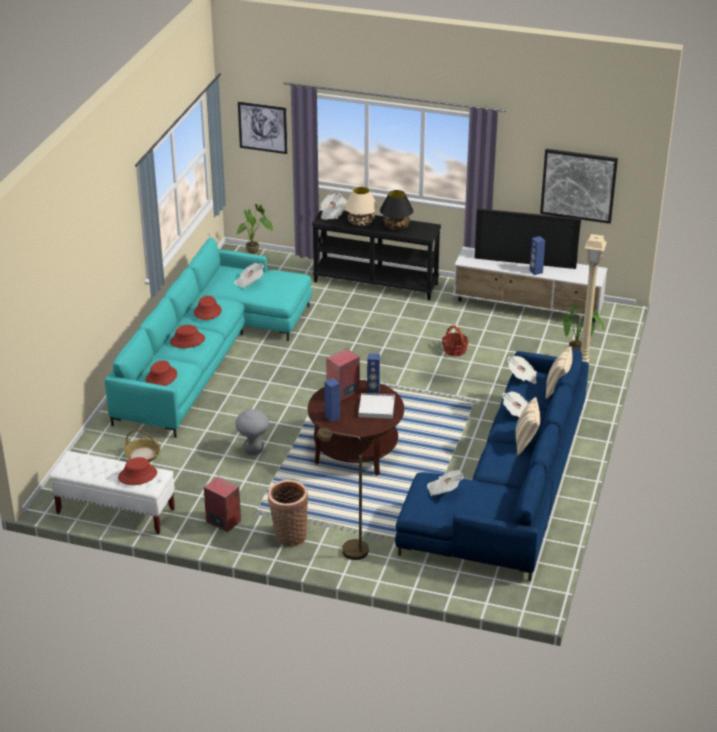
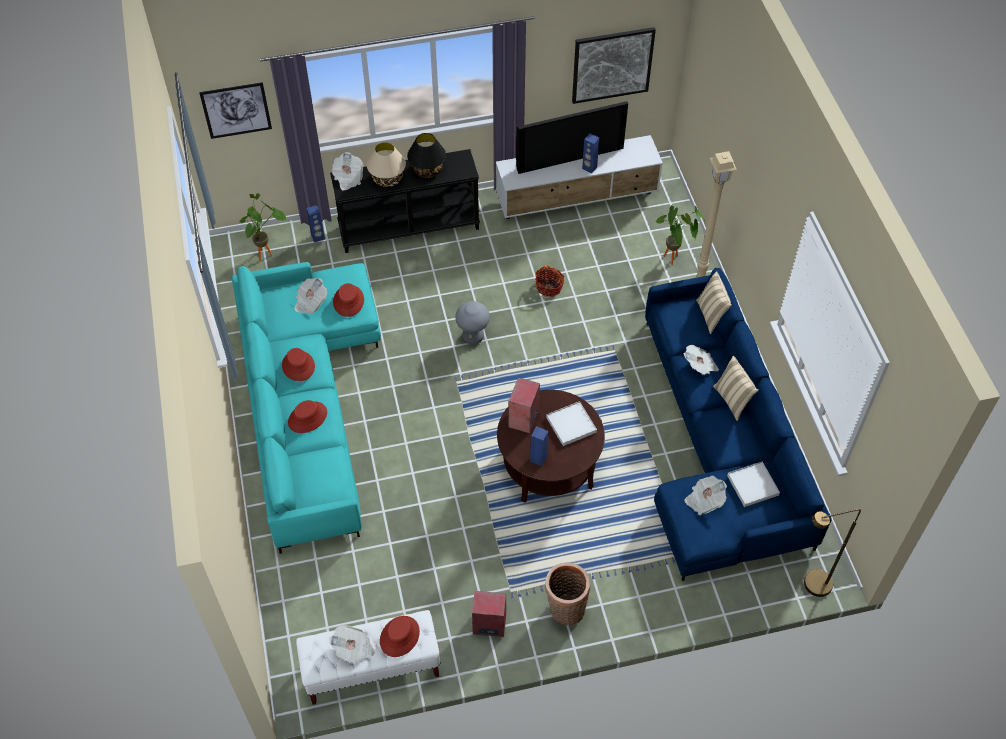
camera: 30 degrees left, 20 degrees up
basket [124,430,161,462] -> none
red hat [145,360,177,386] -> red hat moved to [333,283,364,317]
grey stool [236,409,269,455] -> grey stool moved to [455,301,490,345]
brown floor lamp [317,427,369,560] -> brown floor lamp moved to [804,509,861,597]
blue speaker [367,353,380,394] -> blue speaker moved to [306,205,325,243]
newspaper [507,356,537,384] -> newspaper moved to [329,624,375,663]
none -> white tray [727,462,780,507]

